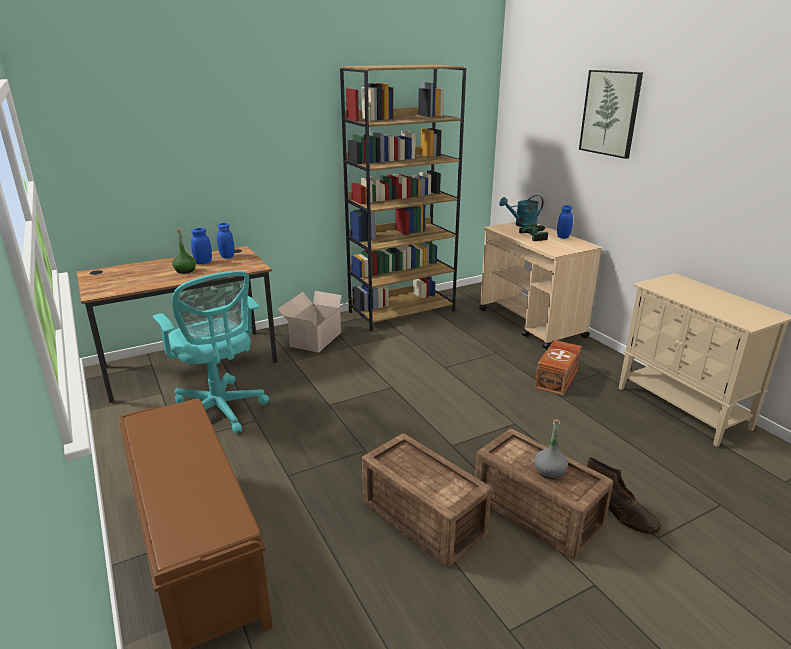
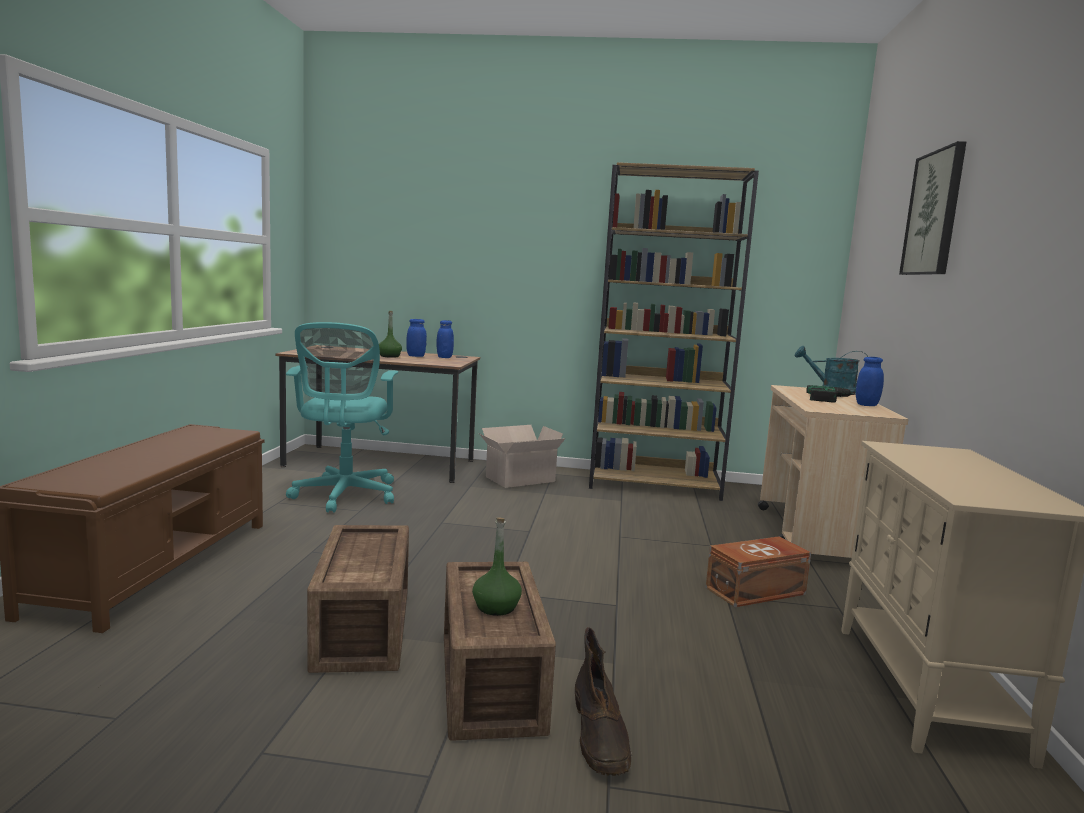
camera: 35 degrees right, 15 degrees down
grey bottle [535,419,568,479] -> green bottle [472,517,522,616]

